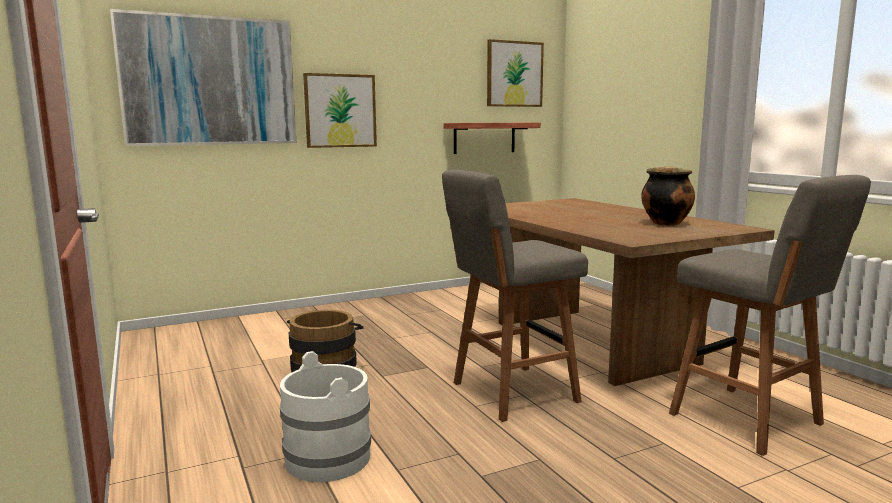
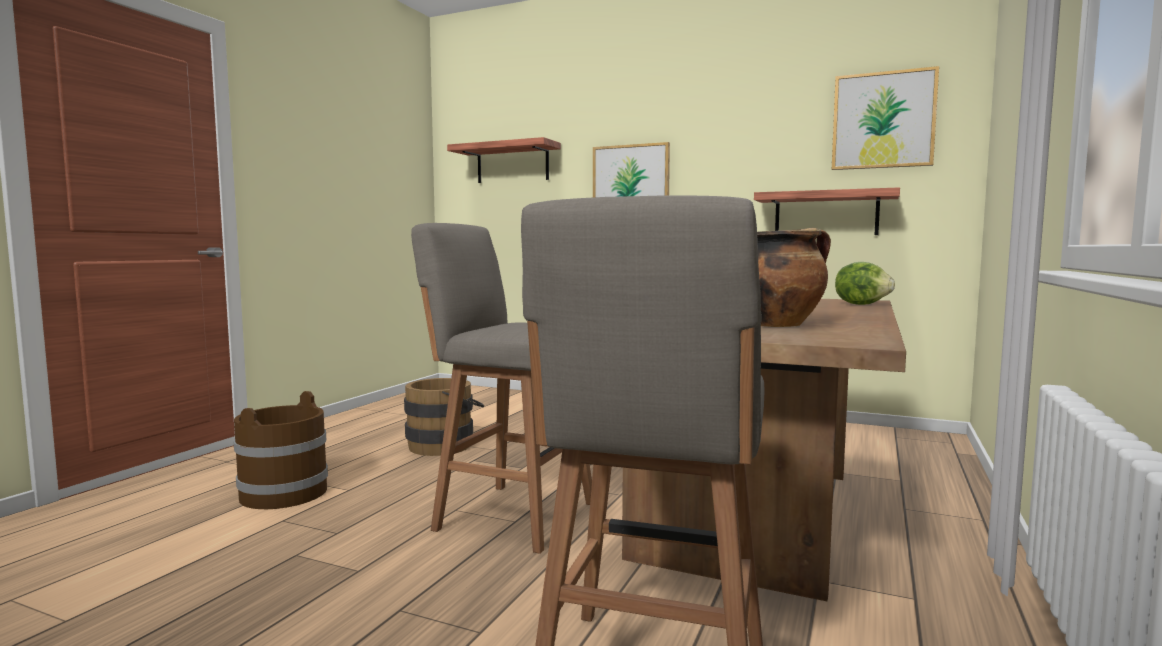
camera: 50 degrees right, 5 degrees down
picture [110,9,296,146] -> shelf [447,137,561,183]
white bucket [280,351,371,482] -> brown bucket [233,391,328,509]
none -> lettuce [835,262,895,305]

